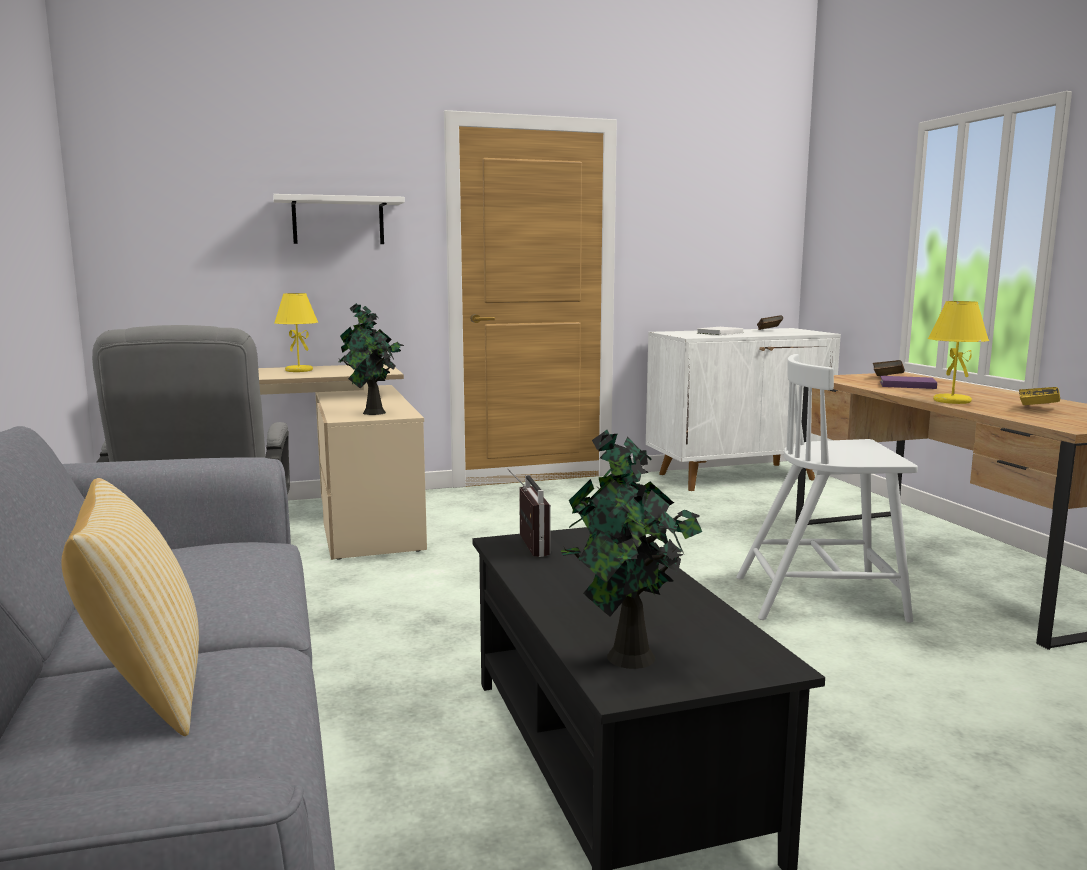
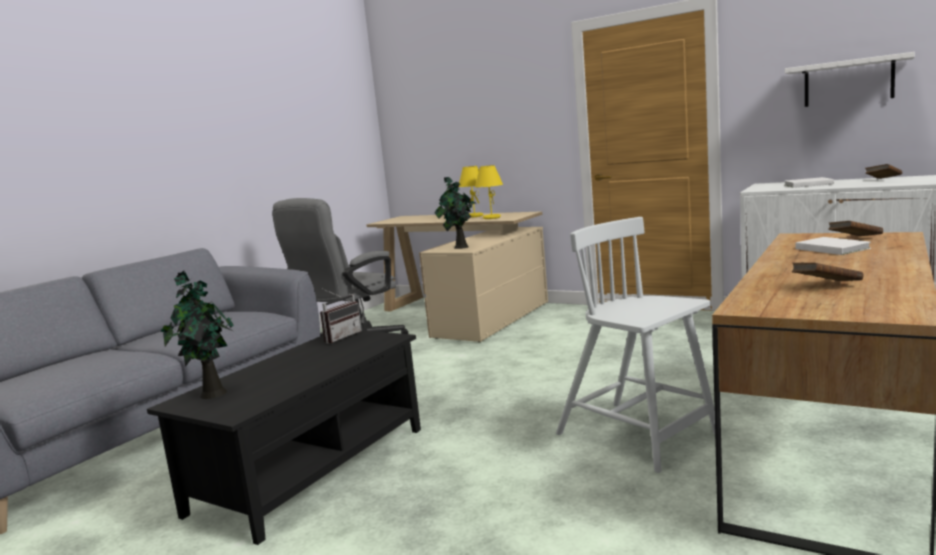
camera: 50 degrees right, 0 degrees up
pillow [61,478,199,736] -> none
white shelf [273,194,405,244] -> white shelf moved to [785,52,915,107]
purple book [880,376,937,389] -> white book [795,237,871,255]
yellow table lamp [928,301,989,404] -> yellow table lamp moved to [475,165,503,219]
yellow book [1019,387,1060,405] -> brown book [792,263,863,281]

